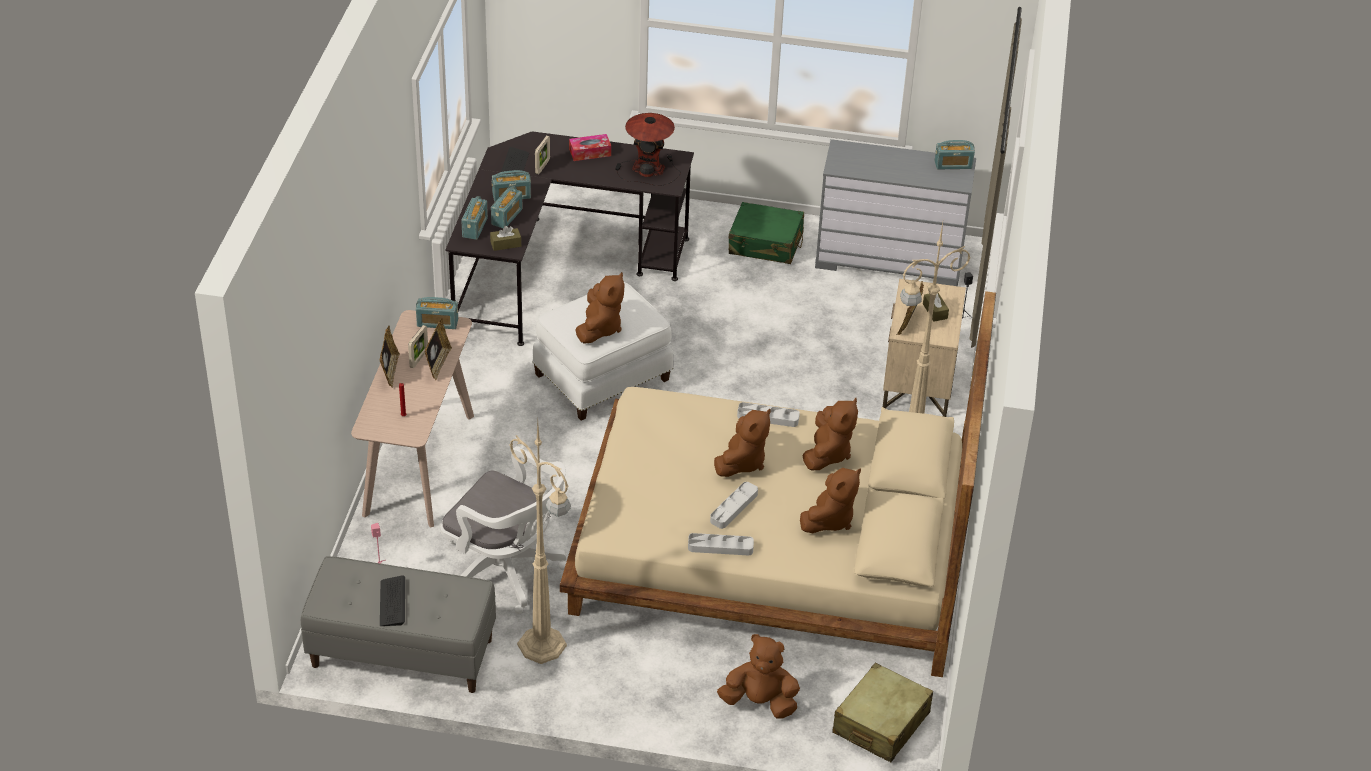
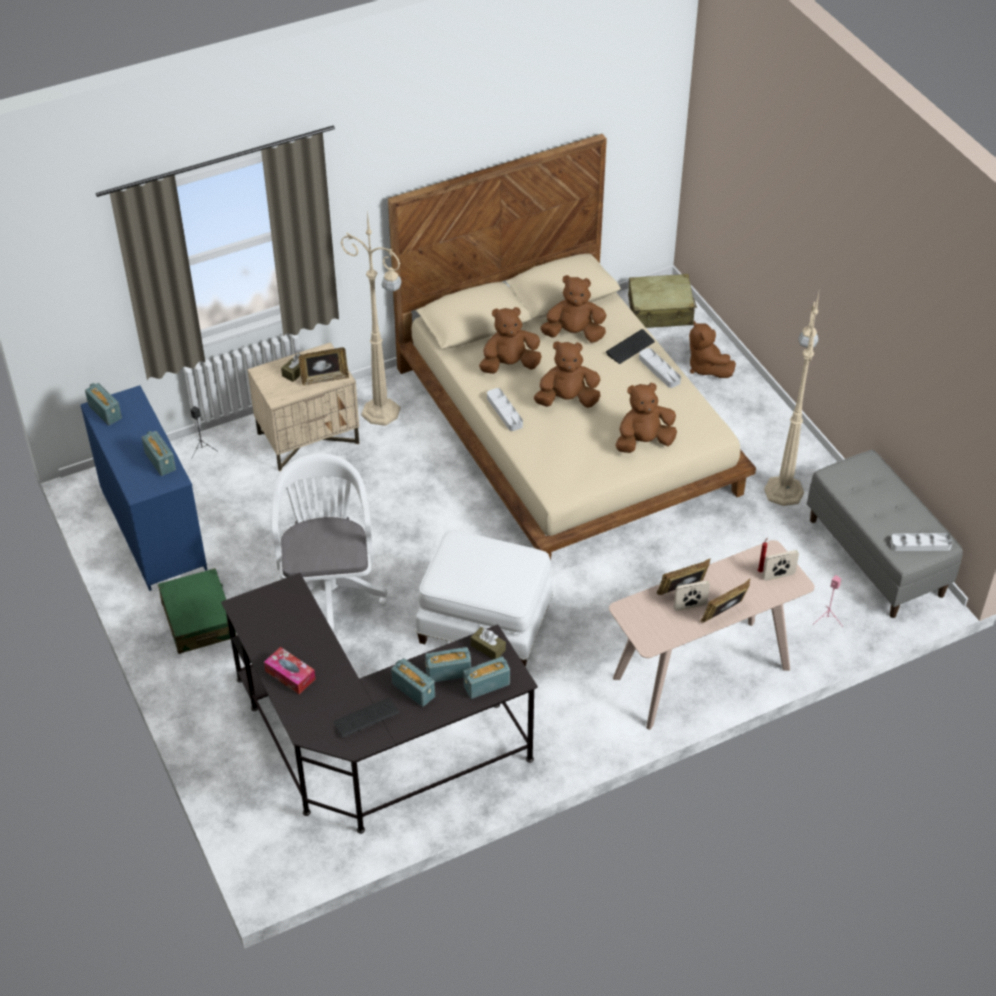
camera: 125 degrees left, 5 degrees up
keyboard [380,575,405,626] -> keyboard moved to [606,329,655,364]
radio [416,297,458,329] -> radio moved to [142,431,176,476]
white office chair [441,446,566,614] -> white office chair moved to [272,453,387,633]
picture frame [535,136,550,174] -> picture frame moved to [763,550,799,580]
brown plush toy [576,272,625,344] -> brown plush toy moved to [615,383,677,453]
table lamp [616,113,681,186] -> none
grey tray [710,482,758,529] -> grey tray moved to [890,533,953,551]
grey dresser [815,139,976,286] -> blue dresser [81,385,207,591]

